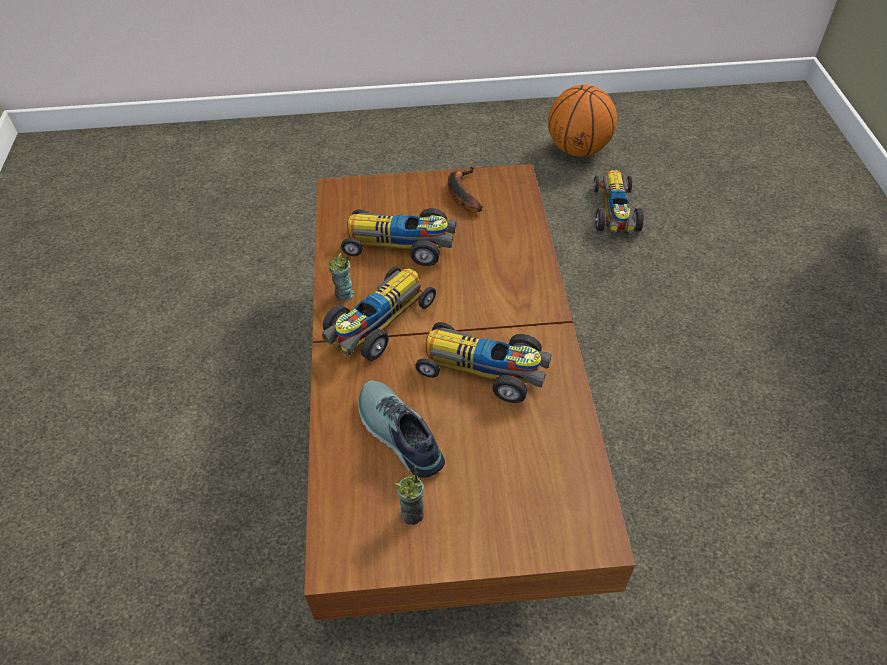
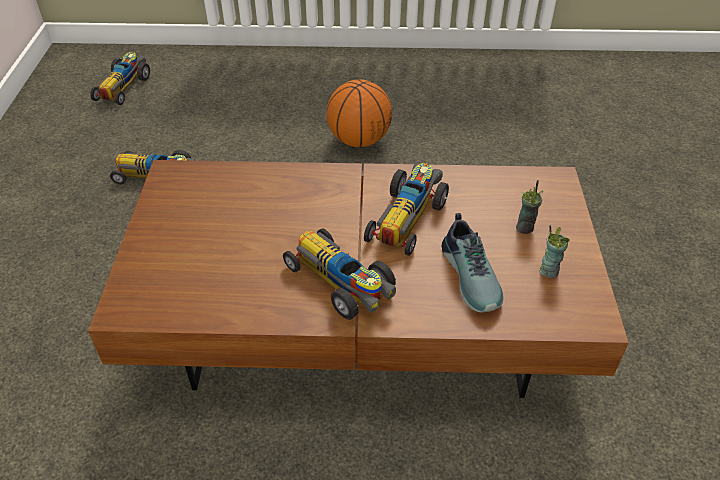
camera: 85 degrees left, 5 degrees down
cup [328,253,354,302] -> cup moved to [516,180,543,234]
toy car [341,208,456,266] -> toy car moved to [90,52,150,105]
shoe [358,381,445,478] -> shoe turned 75 degrees counterclockwise [441,213,504,313]
banana [448,167,482,212] -> none
basketball [548,84,617,156] -> basketball moved to [327,80,392,147]

